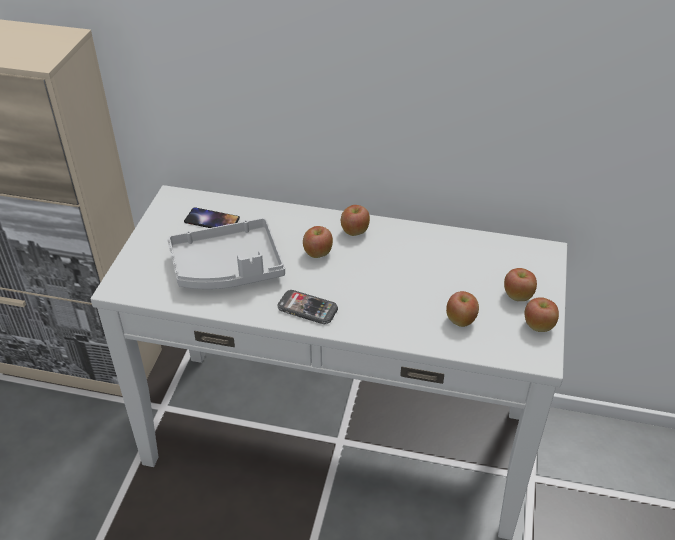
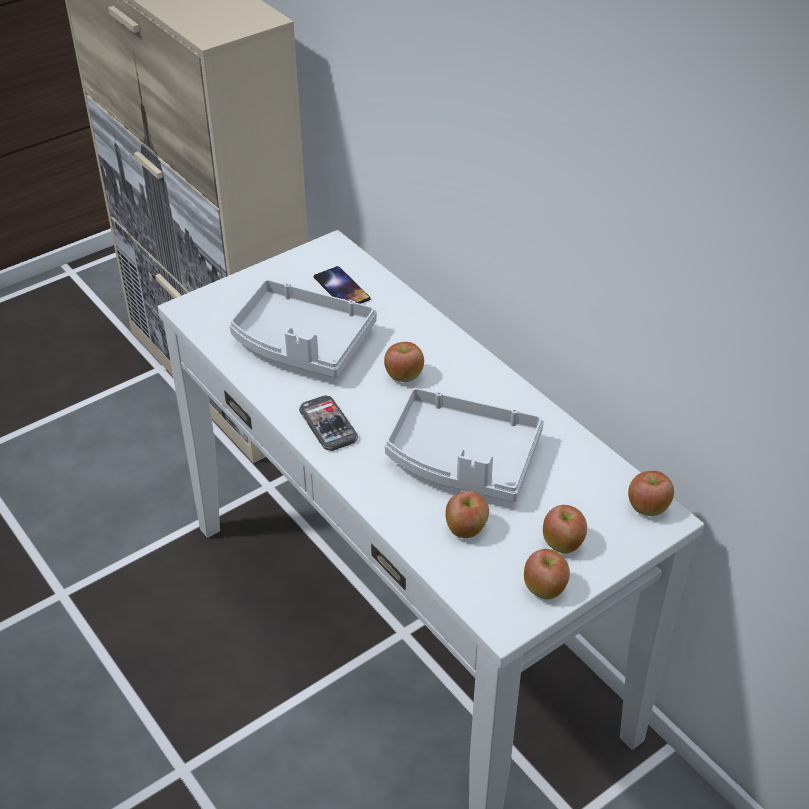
camera: 40 degrees right, 0 degrees up
apple [341,205,370,236] -> apple moved to [628,471,674,516]
none -> grey tray [385,388,544,502]

